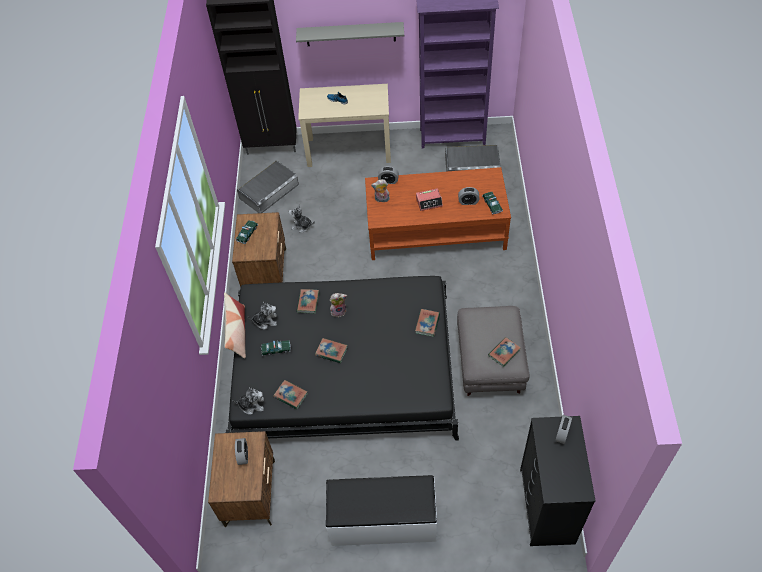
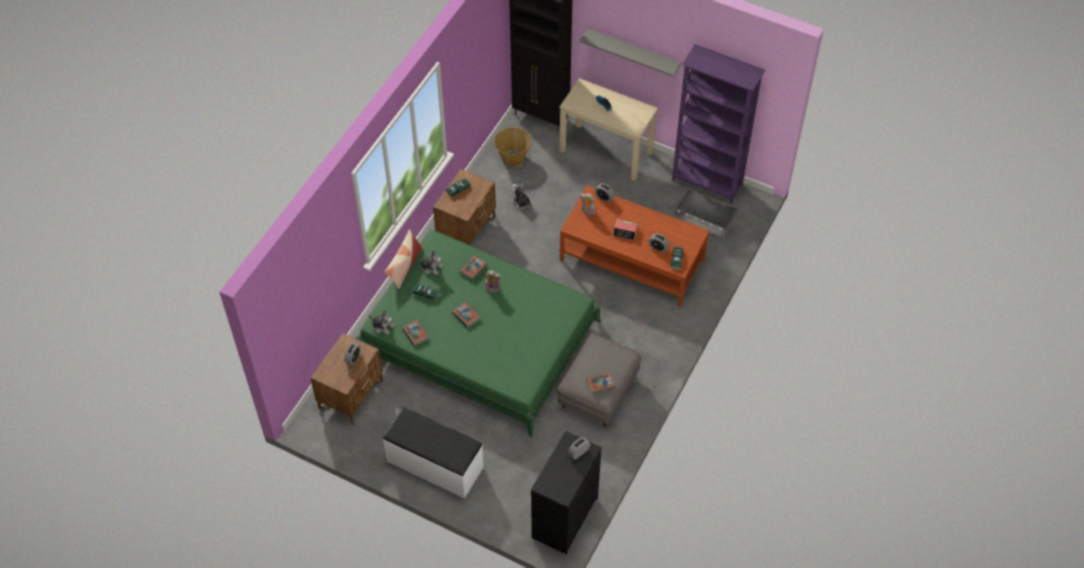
camera: 25 degrees right, 0 degrees up
black bed [225,276,459,441] -> green bed [355,230,601,437]
grey storage box [237,161,299,213] -> basket [494,127,531,167]
book [415,309,440,337] -> none

